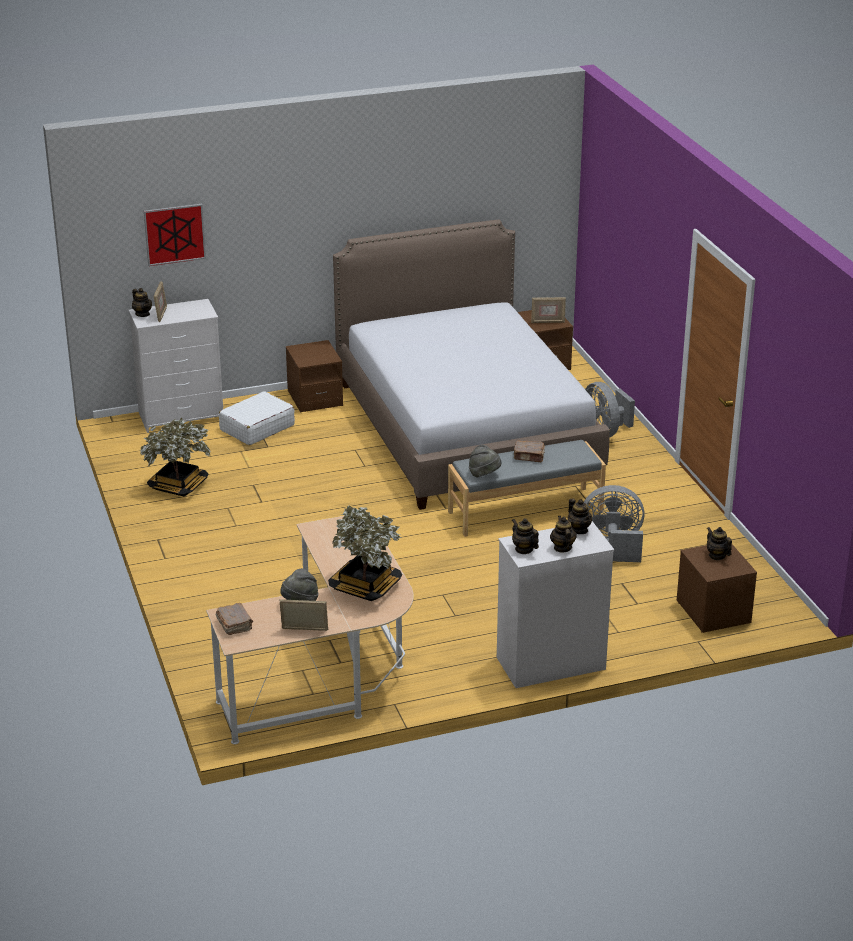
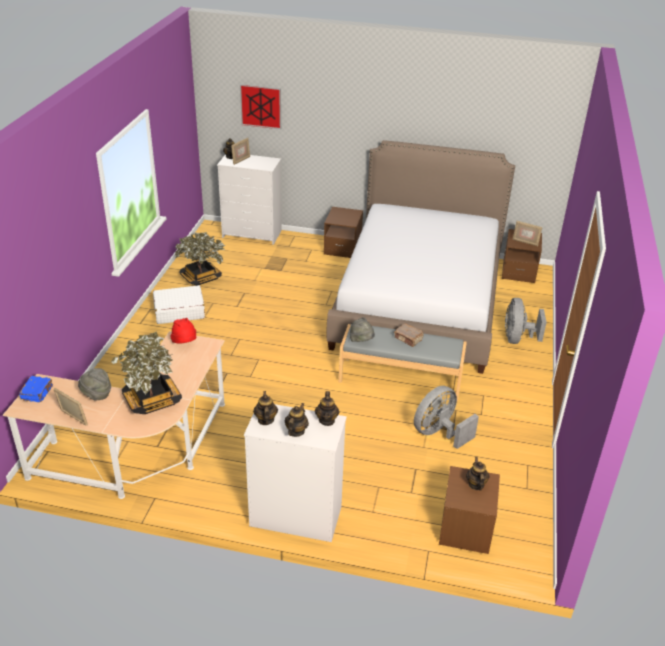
camera: 30 degrees right, 5 degrees up
brown book [216,603,253,635] -> blue book [19,376,53,402]
white suitcase [219,391,295,445] -> white suitcase moved to [153,285,205,324]
grey fan [584,485,644,562] -> grey fan turned 75 degrees counterclockwise [414,386,479,449]
none -> red hat [170,318,196,343]

